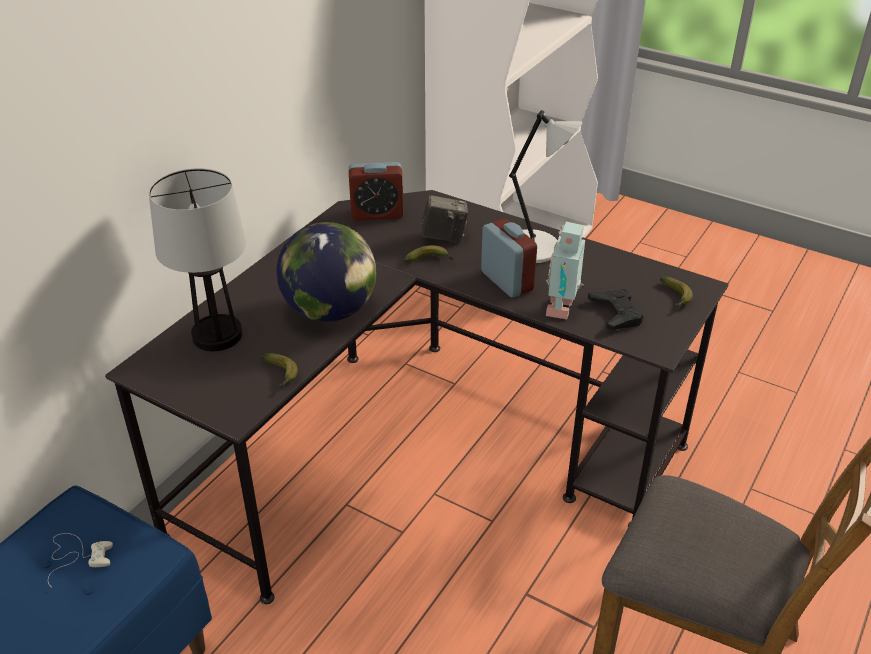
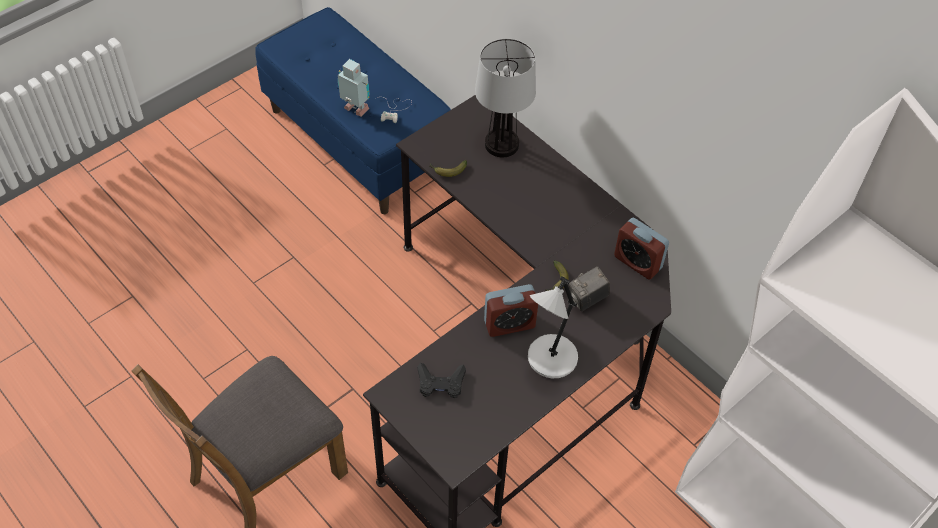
camera: 105 degrees right, 15 degrees up
globe [276,222,376,322] -> none
alarm clock [348,162,404,221] -> alarm clock turned 60 degrees counterclockwise [614,218,669,280]
camera [421,195,468,243] -> camera turned 45 degrees clockwise [569,266,610,312]
toy robot [546,222,585,319] -> toy robot moved to [338,59,370,117]
banana [660,277,693,308] -> none

